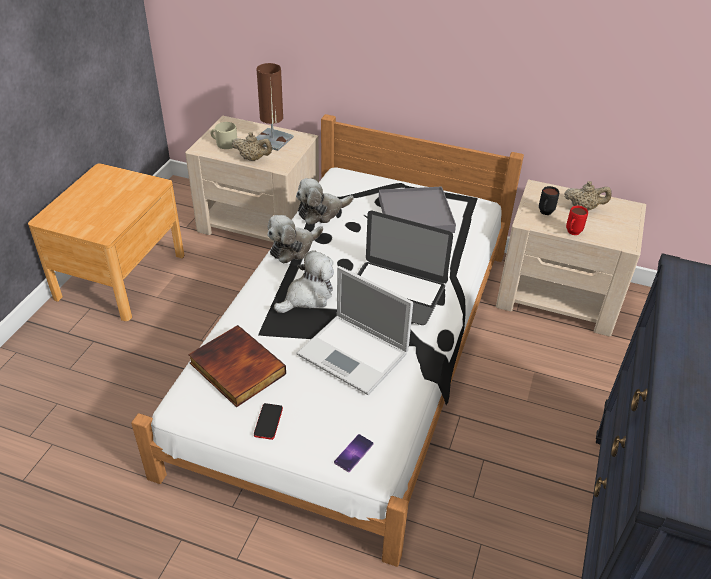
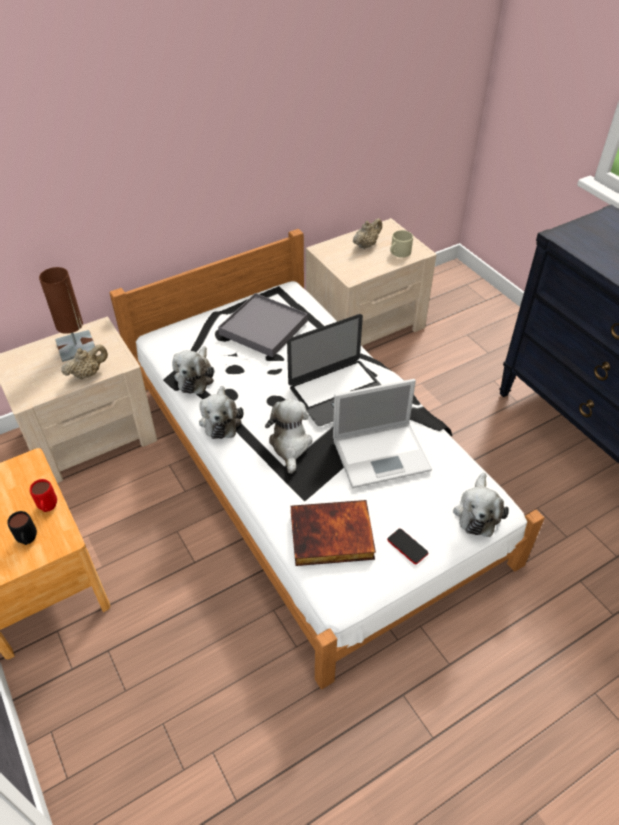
camera: 50 degrees left, 5 degrees up
beige mug [210,122,237,149] -> beige mug moved to [390,230,413,258]
phone [334,434,374,472] -> plush toy [453,473,509,537]
black mug [539,186,559,215] -> black mug moved to [7,511,37,545]
red mug [566,206,588,235] -> red mug moved to [30,479,57,512]

